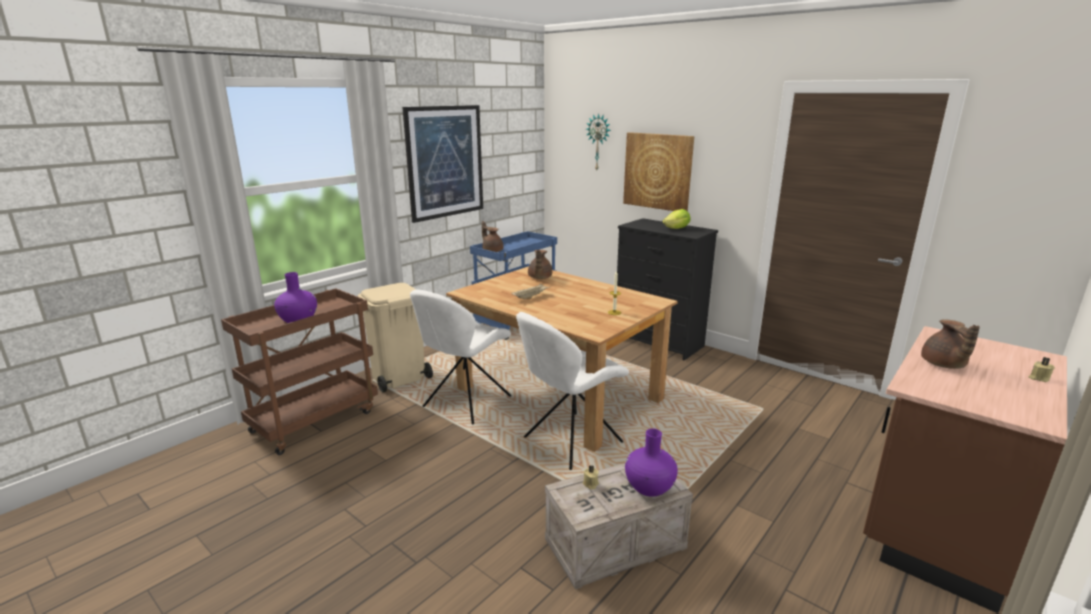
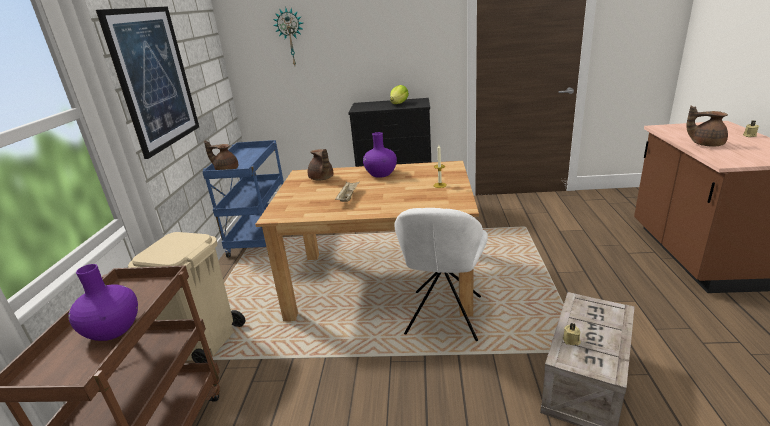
camera: 35 degrees left, 5 degrees up
white chair [410,289,511,424] -> none
picture [623,132,694,212] -> none
purple vase [625,429,678,497] -> purple vase moved to [363,132,397,178]
brown teapot [921,319,980,369] -> brown teapot turned 150 degrees clockwise [686,106,728,146]

